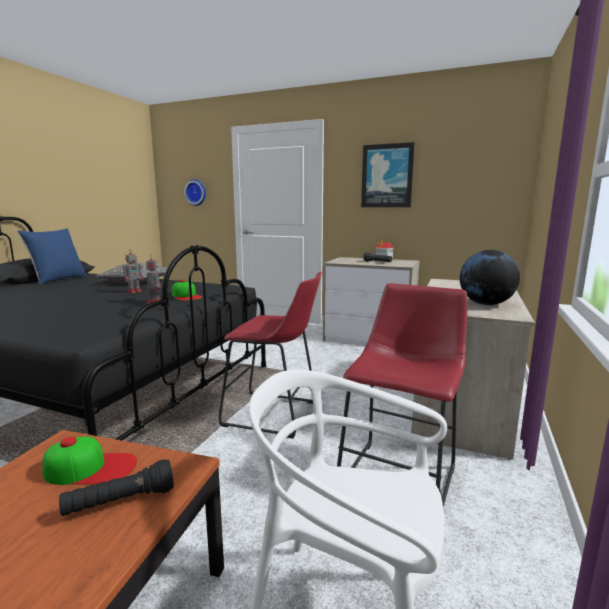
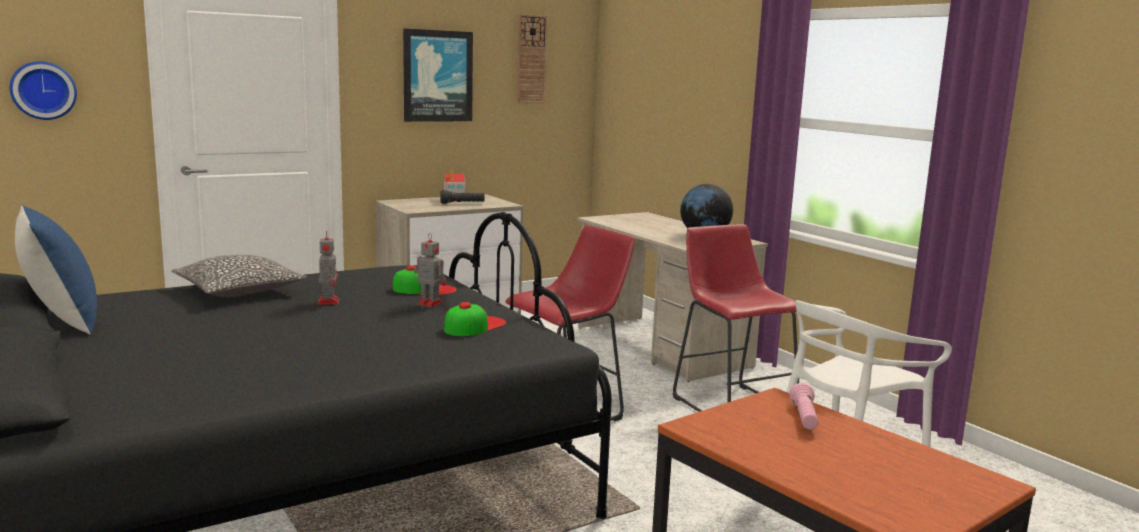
camera: 55 degrees left, 0 degrees up
cap [42,436,137,485] -> cap moved to [444,302,506,336]
black flashlight [59,459,174,516] -> pink flashlight [789,383,818,430]
none -> wall clock [517,14,548,103]

